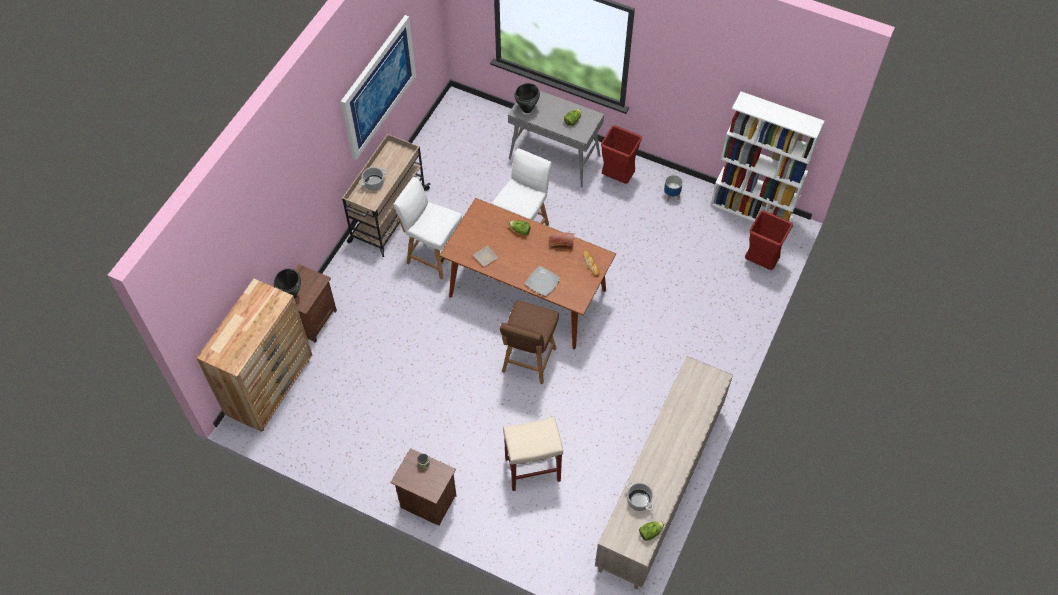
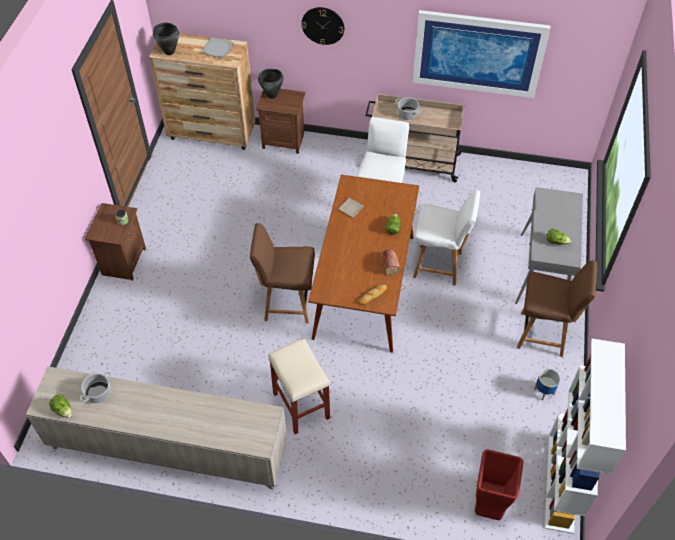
camera: 75 degrees right, 5 degrees down
beige stool [503,417,563,491] -> beige stool moved to [268,338,330,434]
black cooking pot [514,83,540,113] -> black cooking pot moved to [153,23,179,55]
plate [525,266,560,296] -> plate moved to [202,37,234,57]
red trash can [601,126,642,184] -> brown chair [517,260,597,357]
none -> wall clock [301,7,344,45]

